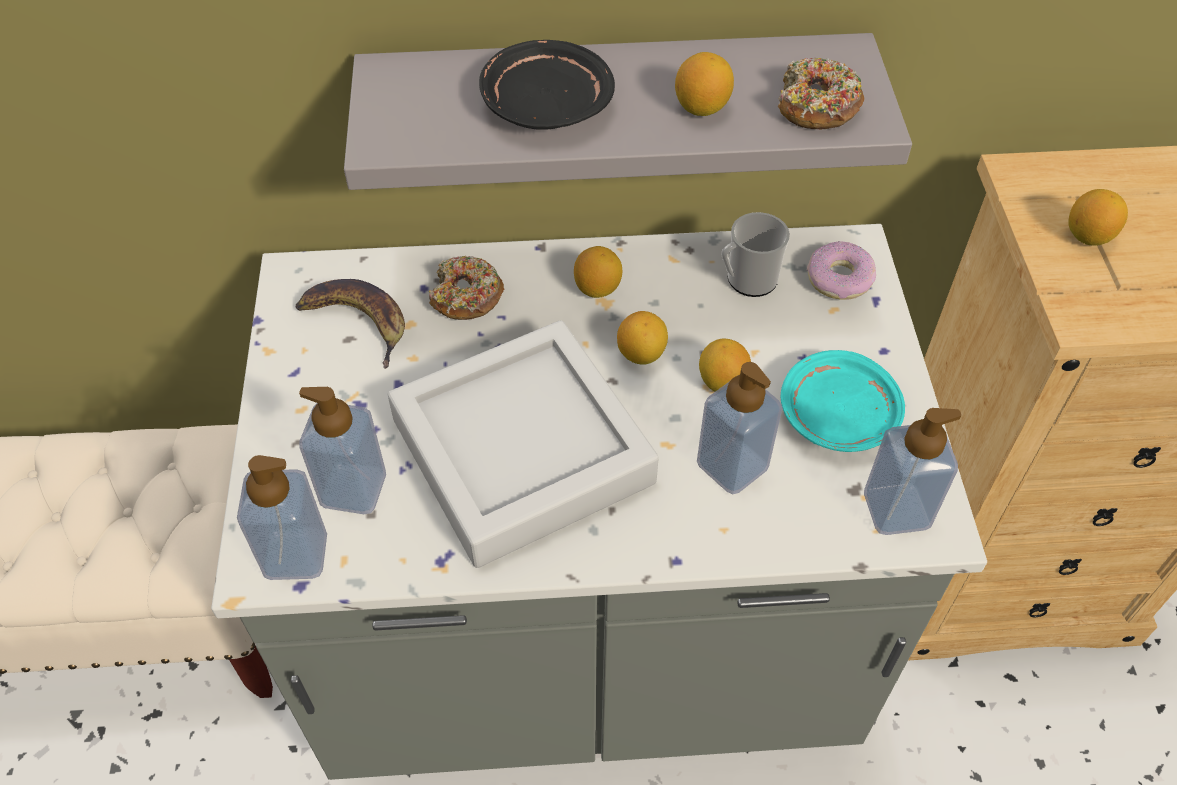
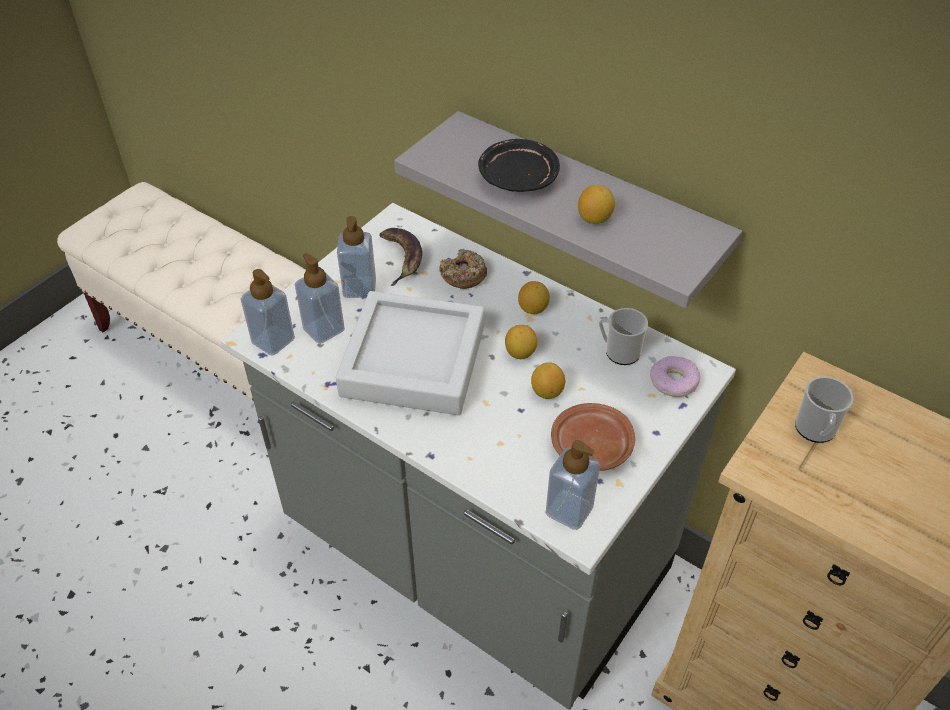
camera: 40 degrees right, 5 degrees down
soap dispenser [697,362,783,494] -> soap dispenser moved to [337,216,376,298]
donut [778,58,864,129] -> none
turquoise plate [781,350,905,452] -> brown plate [551,403,635,471]
lemon [1068,189,1128,246] -> mug [795,376,854,443]

